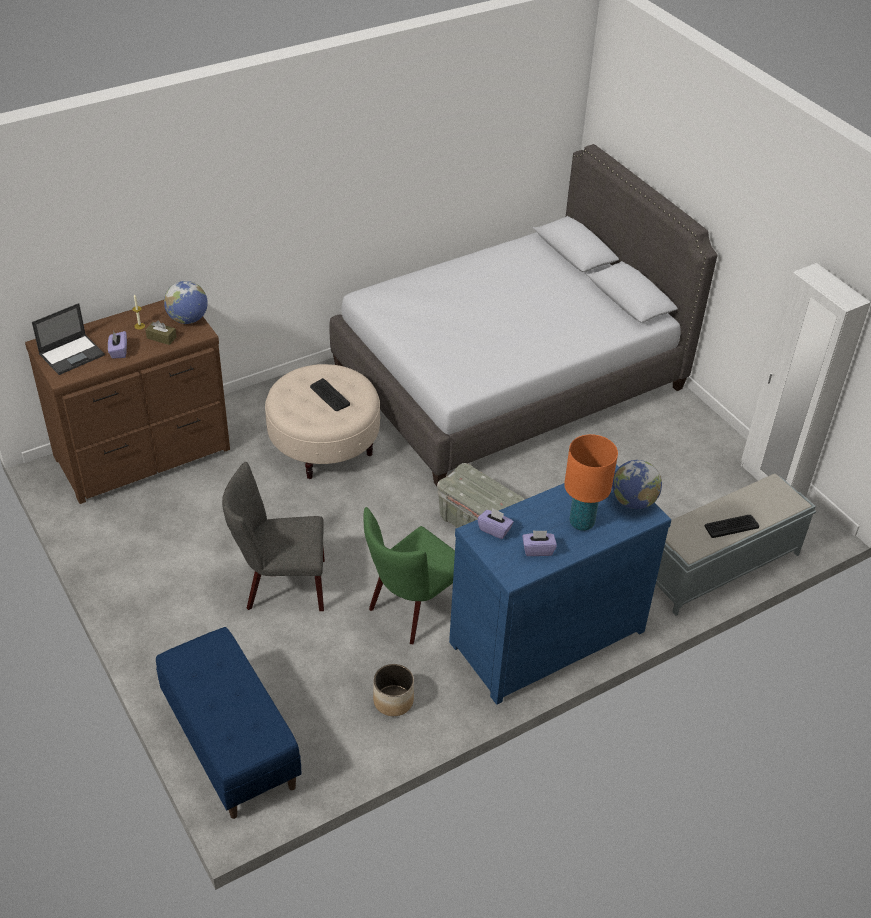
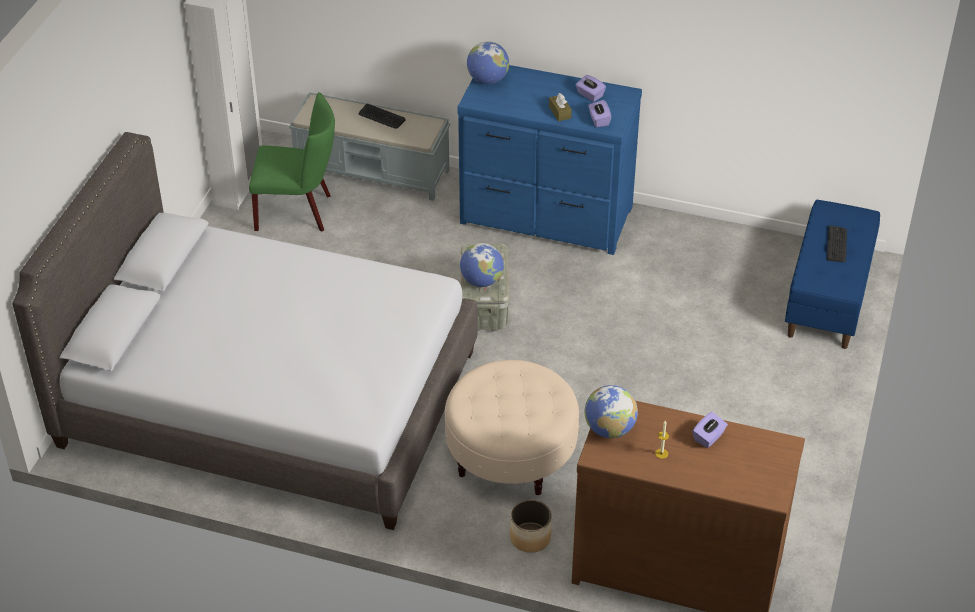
camera: 130 degrees left, 0 degrees up
laptop [32,303,105,375] -> none
brown tissue box [145,320,177,345] -> brown tissue box moved to [549,93,572,121]
grey chair [222,462,325,611] -> none
keyboard [310,378,350,411] -> keyboard moved to [827,225,847,262]
green chair [364,507,455,644] -> green chair moved to [249,92,335,231]
planter [373,664,414,716] -> planter moved to [510,500,552,553]
orange table lamp [564,434,618,531] -> none
none -> globe [460,243,504,287]

